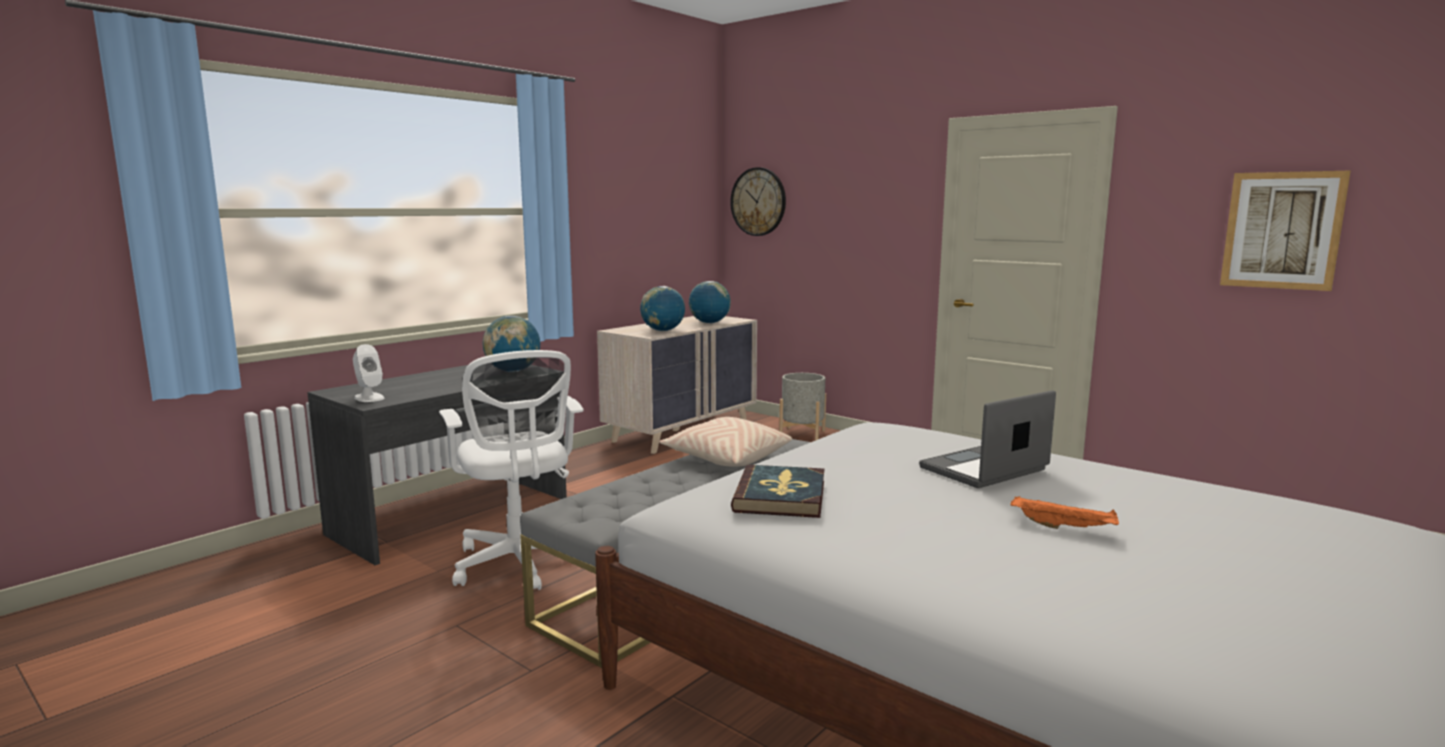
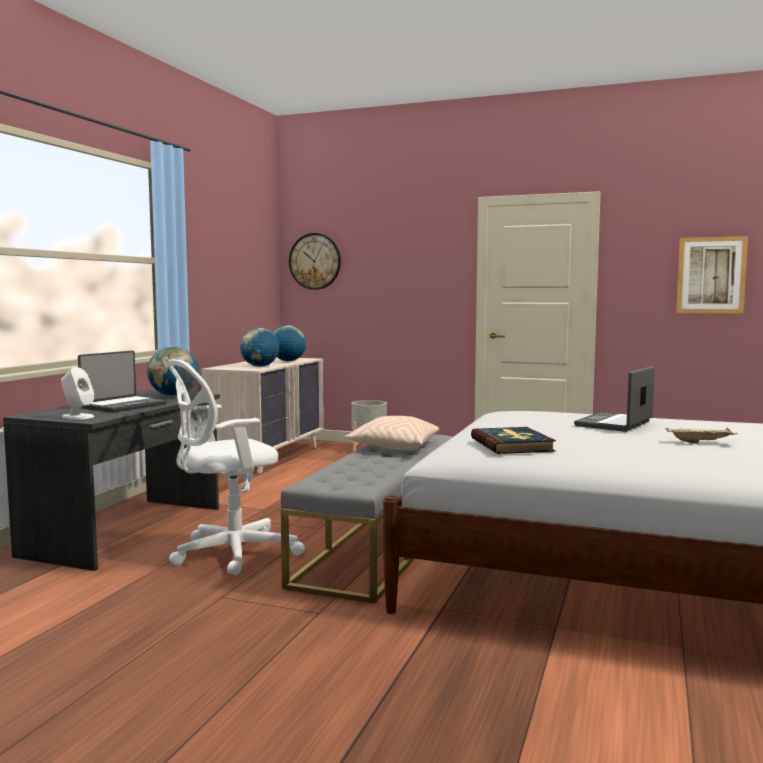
camera: 20 degrees left, 5 degrees down
white office chair [439,350,584,590] -> white office chair turned 105 degrees clockwise [167,359,305,575]
orange tray [1010,496,1119,529] -> beige tray [665,427,737,444]
none -> laptop [78,351,167,413]

